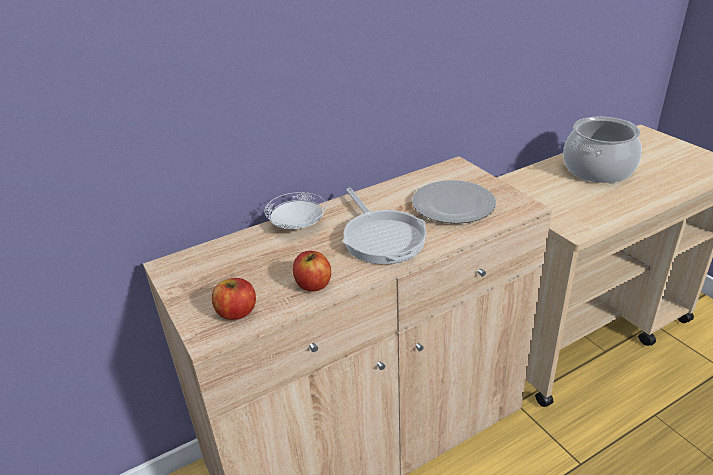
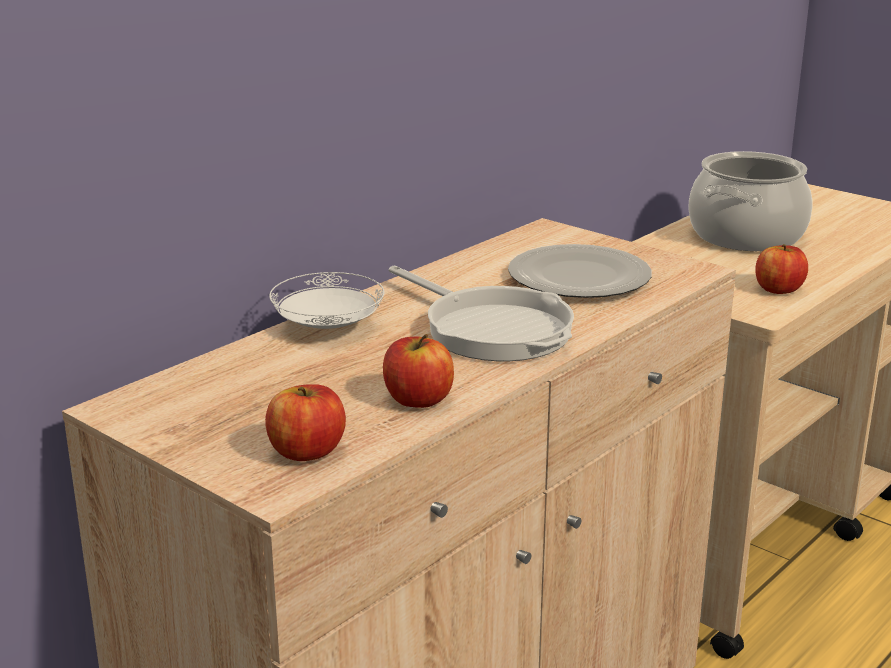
camera: 20 degrees left, 10 degrees down
none -> apple [755,244,808,294]

